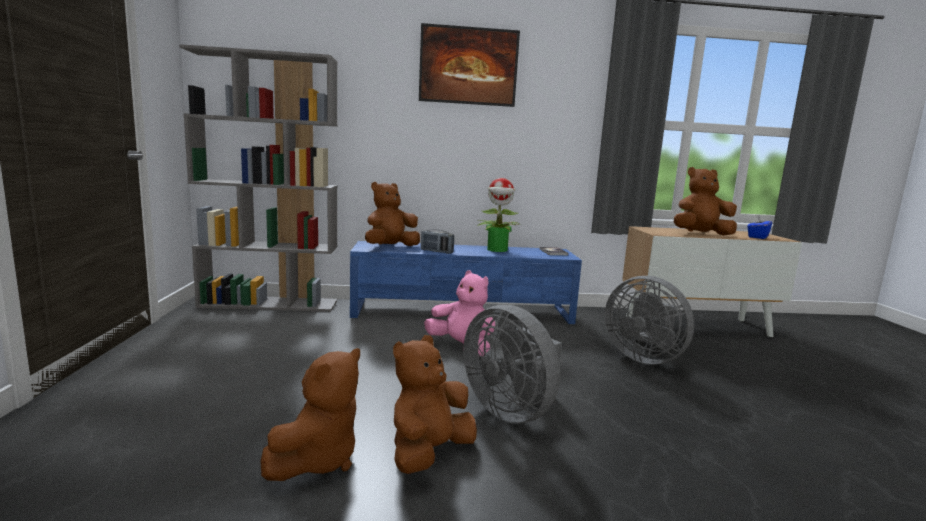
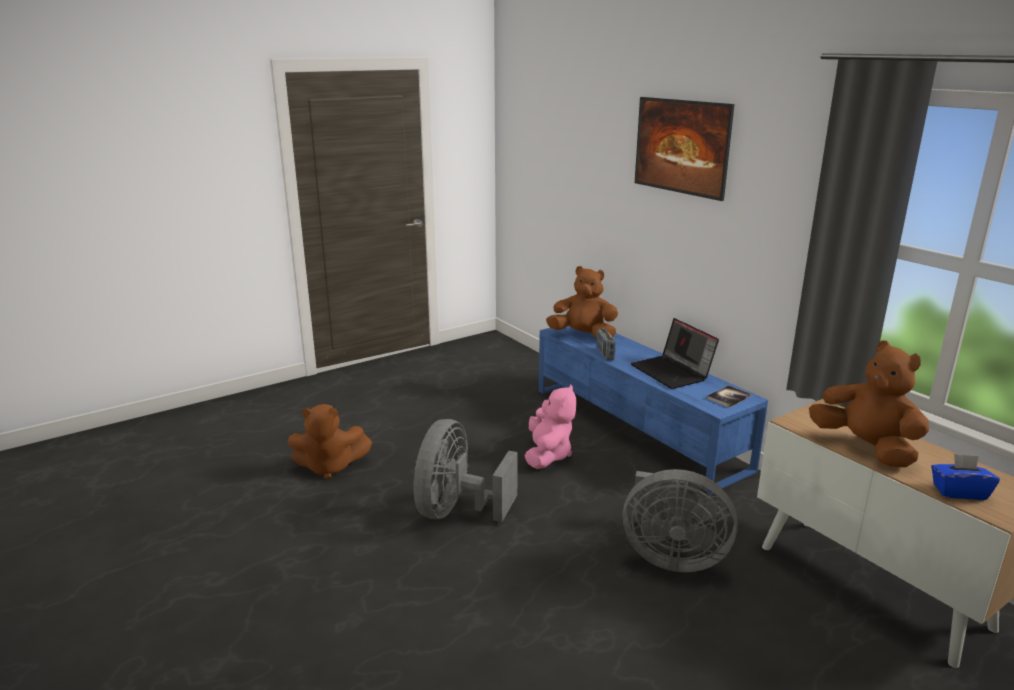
camera: 60 degrees right, 10 degrees up
grey bookcase [179,44,337,312] -> none
brown plush toy [393,335,477,474] -> none
potted plant [478,178,520,252] -> laptop [631,318,719,389]
grey fan [605,276,694,365] -> grey fan turned 90 degrees counterclockwise [623,469,738,572]

